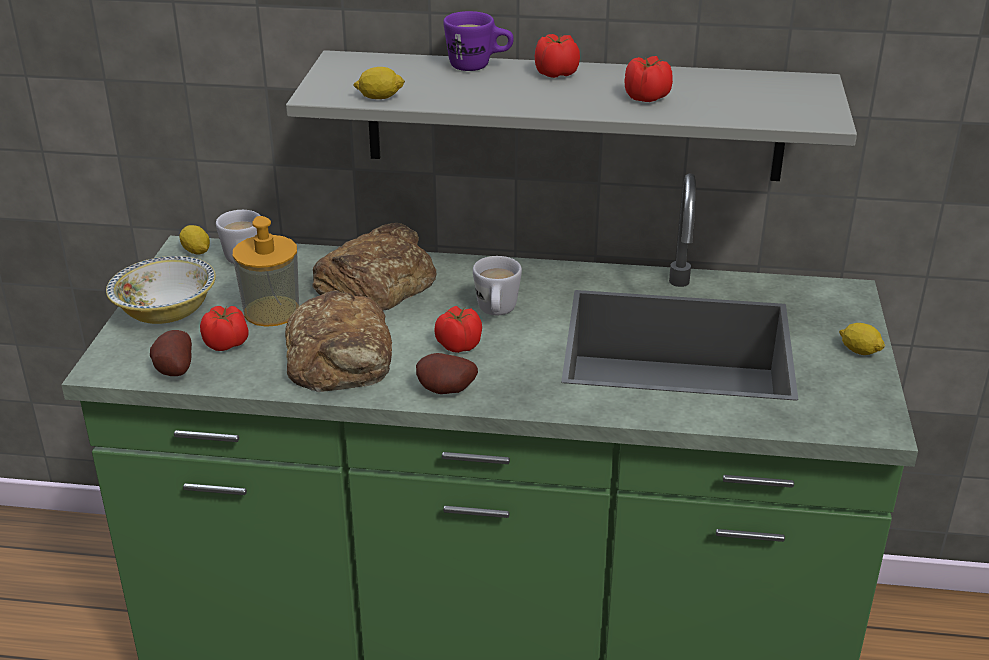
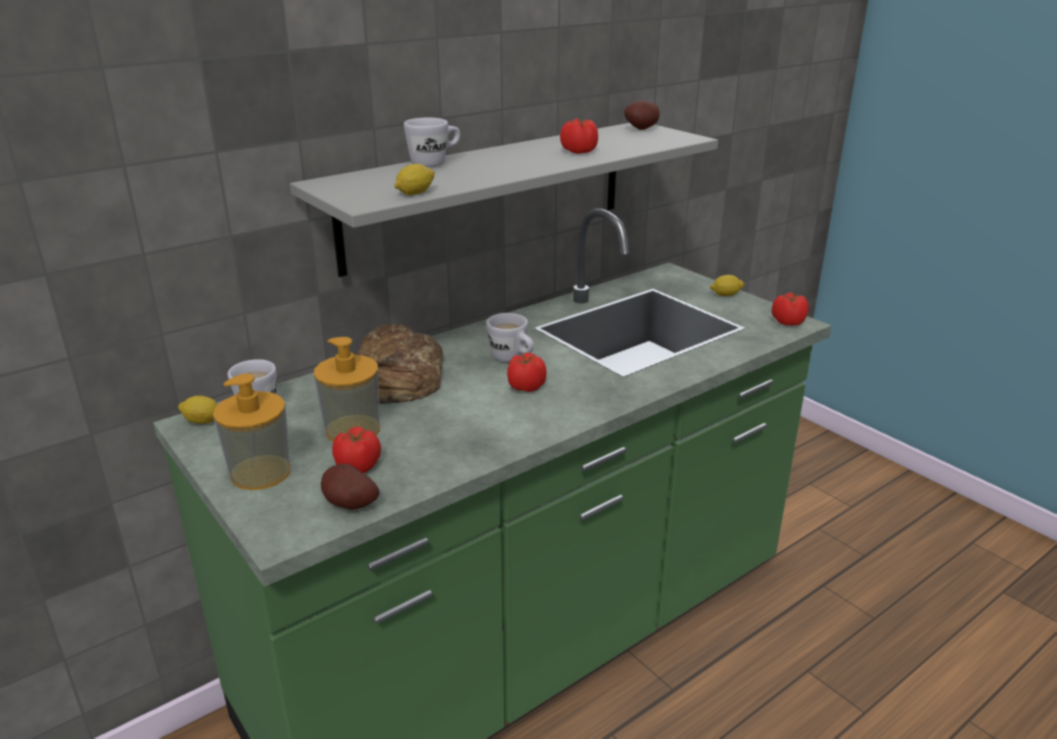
camera: 45 degrees left, 5 degrees down
bowl [106,256,216,324] -> soap dispenser [213,374,291,490]
bread [285,290,392,392] -> none
potato [416,353,478,394] -> potato moved to [624,101,660,130]
purple mug [443,11,514,71] -> white mug [404,118,460,167]
tomato [535,34,580,78] -> tomato moved to [772,293,809,326]

